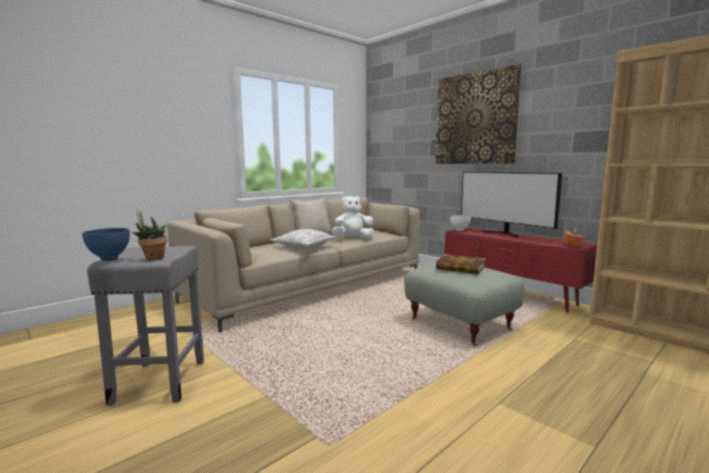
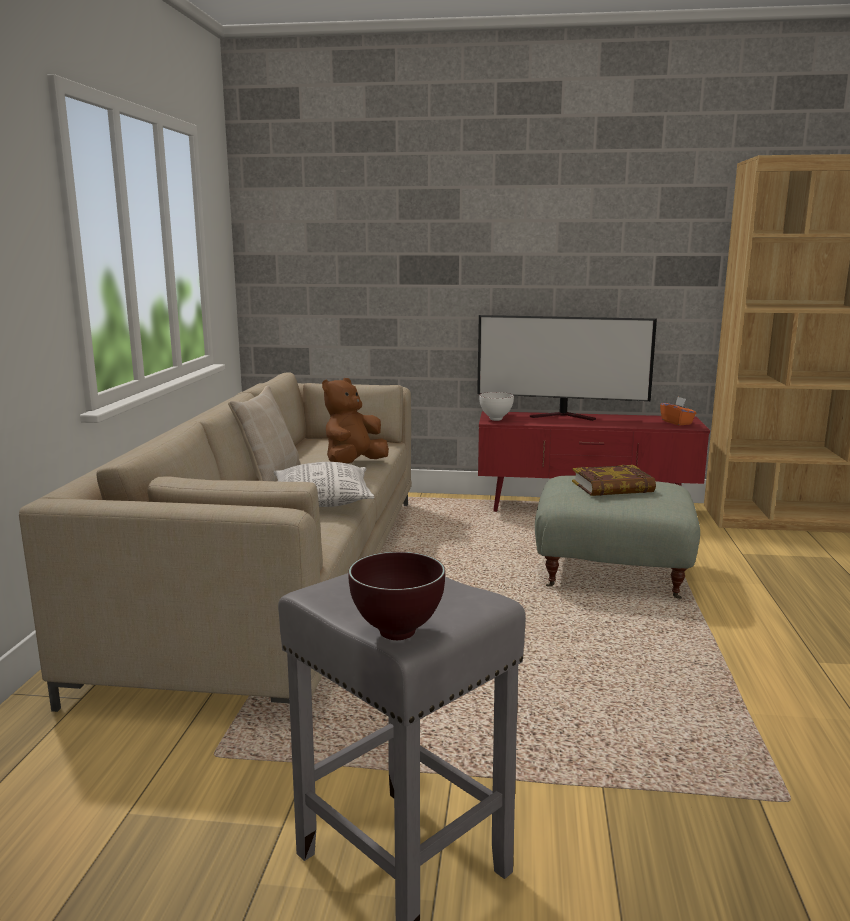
camera: 40 degrees left, 5 degrees up
blue bowl [82,228,130,261] -> brown bowl [348,552,445,640]
potted plant [131,209,167,260] -> none
white plush toy [332,195,375,238] -> brown plush toy [322,378,389,463]
picture [436,64,522,164] -> none

